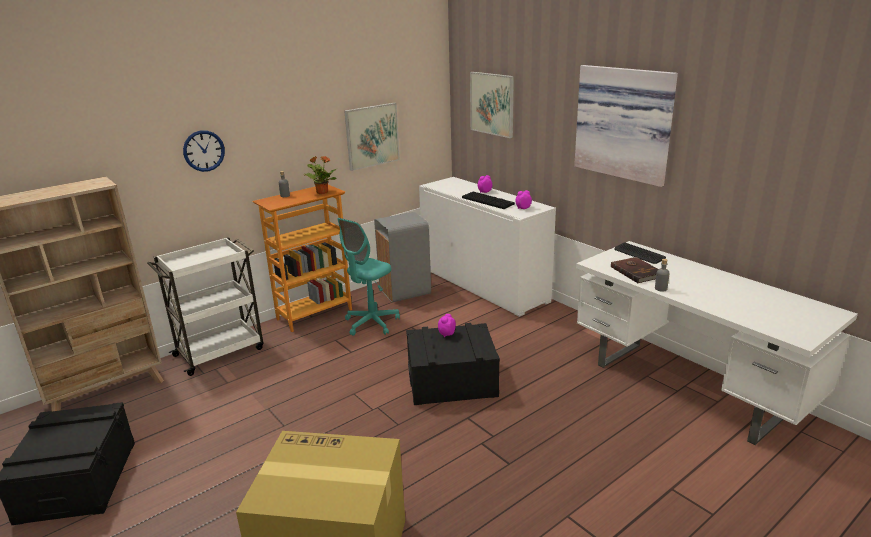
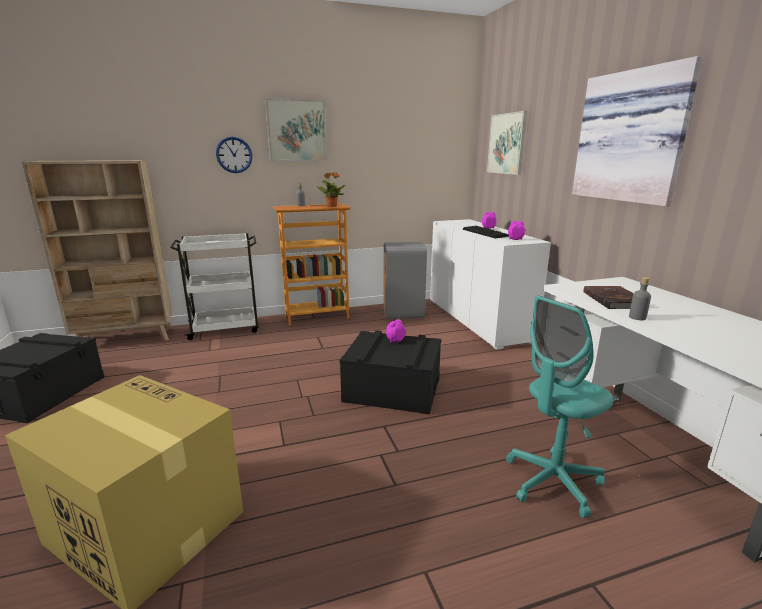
camera: 20 degrees right, 5 degrees down
turquoise office chair [337,218,400,336] -> turquoise office chair moved to [506,296,613,518]
picture [344,103,400,171] -> picture moved to [265,98,327,161]
keyboard [614,243,666,264] -> none

